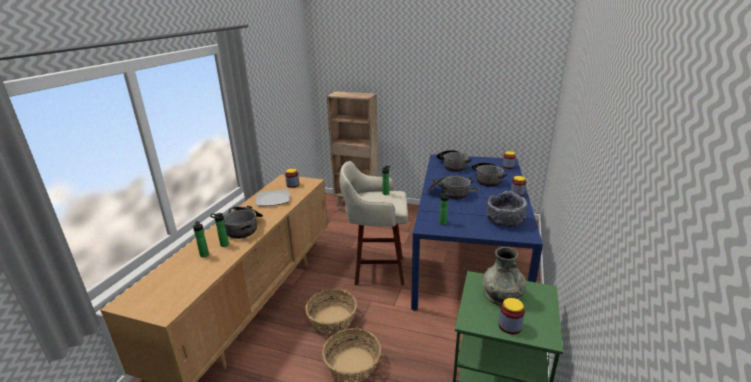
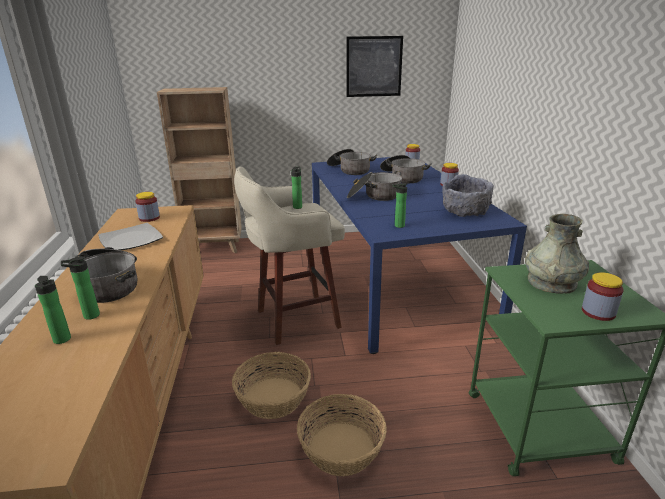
camera: 25 degrees left, 0 degrees up
none -> picture [346,36,403,97]

